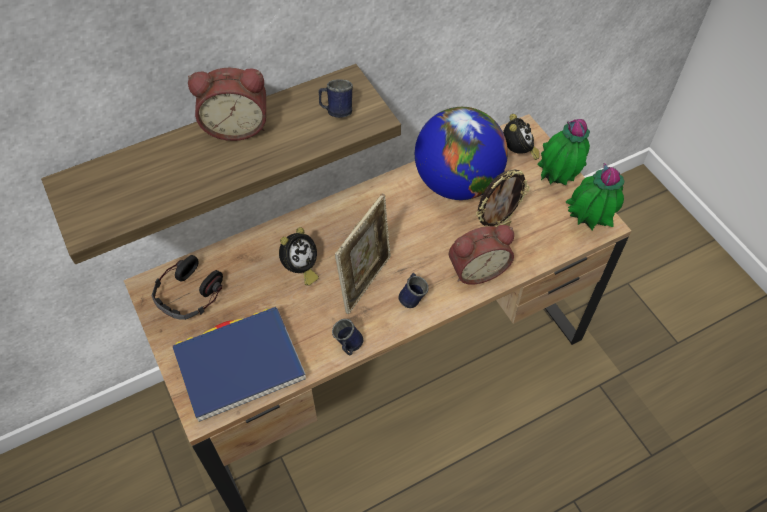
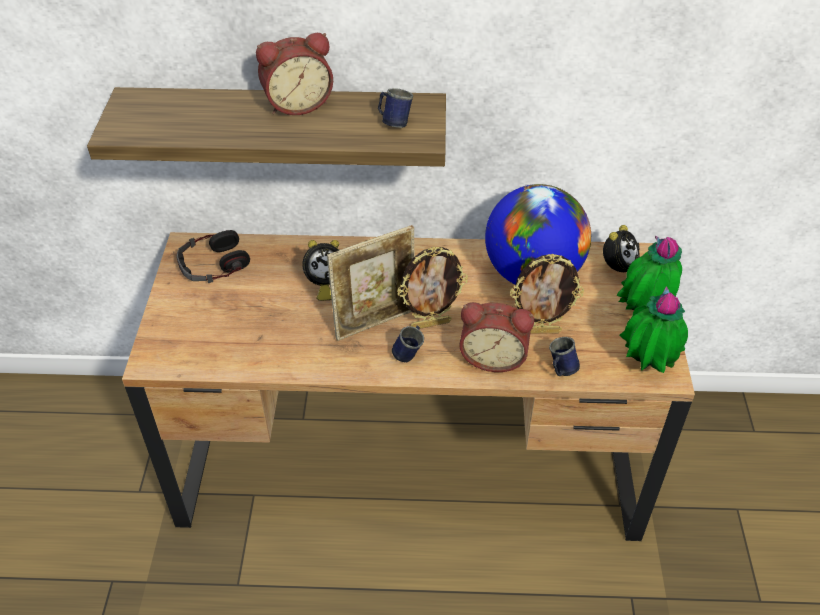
camera: 30 degrees right, 10 degrees down
blue book [173,307,306,422] -> none
alarm clock [188,68,266,141] -> alarm clock turned 45 degrees counterclockwise [256,33,333,115]
blue mug [332,319,363,356] -> blue mug moved to [549,337,580,376]
none -> picture frame [397,246,468,329]

